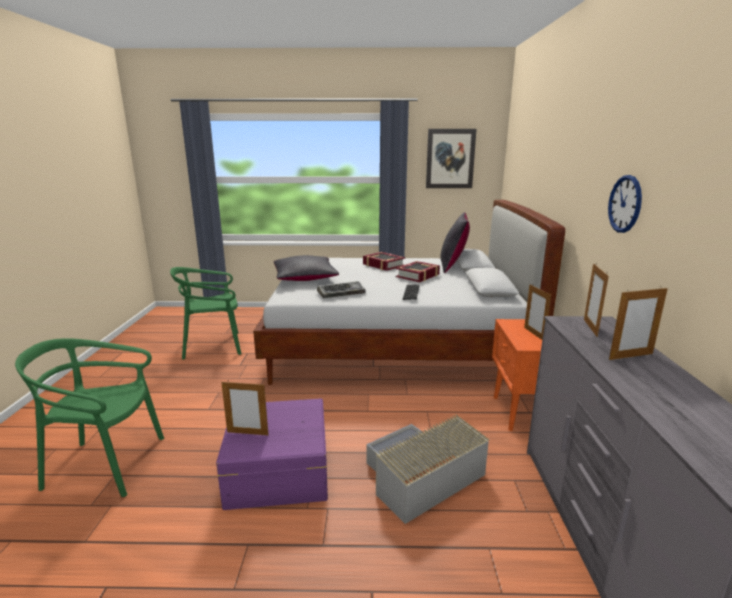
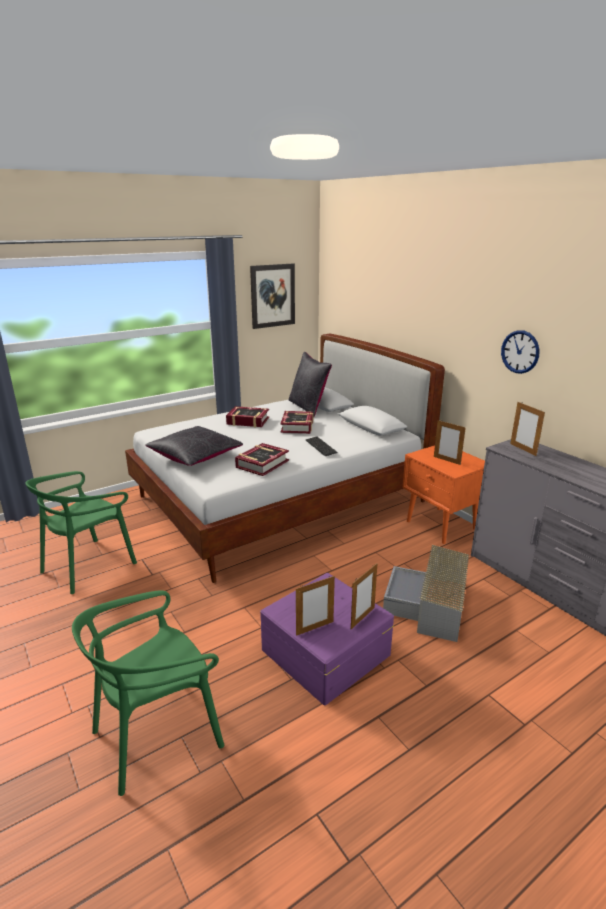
camera: 35 degrees left, 5 degrees up
keyboard [317,281,365,298] -> book [235,443,289,476]
picture frame [609,286,668,360] -> picture frame moved to [351,563,378,629]

